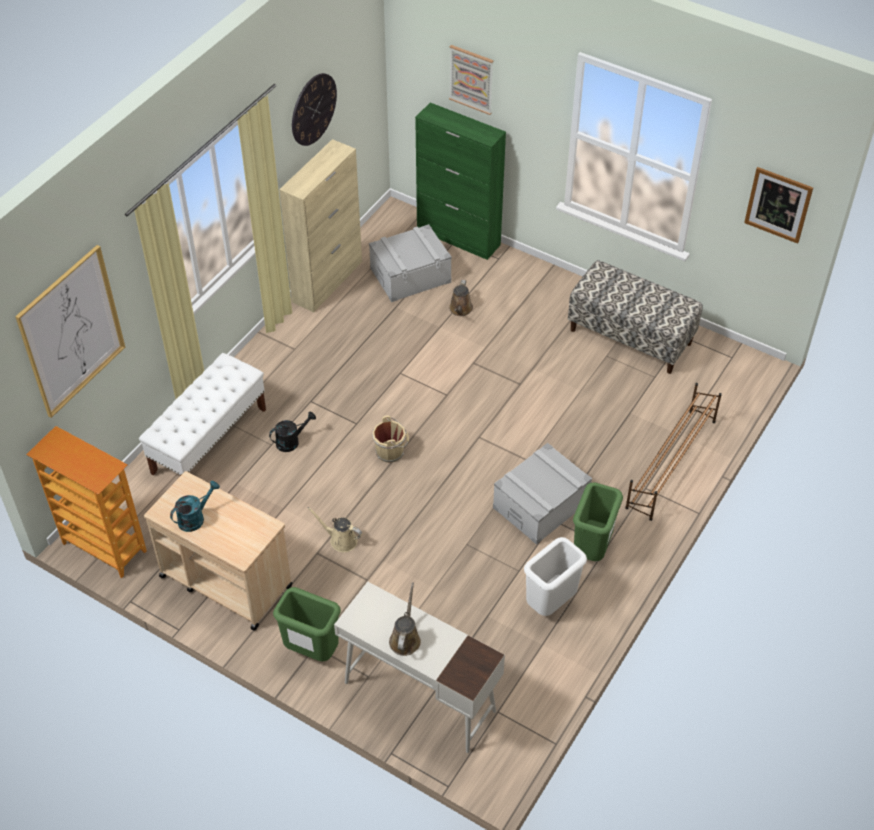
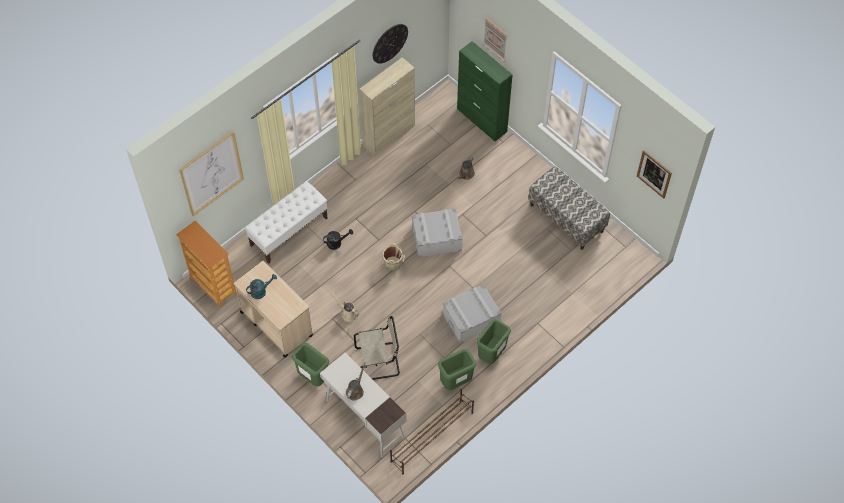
camera: 15 degrees right, 10 degrees up
grey storage box [369,224,452,302] -> grey storage box moved to [412,208,463,258]
white trash can [524,537,587,616] -> green trash can [438,349,476,390]
brown shoe rack [625,383,722,521] -> brown shoe rack moved to [390,389,474,474]
none -> beige chair [354,316,400,380]

